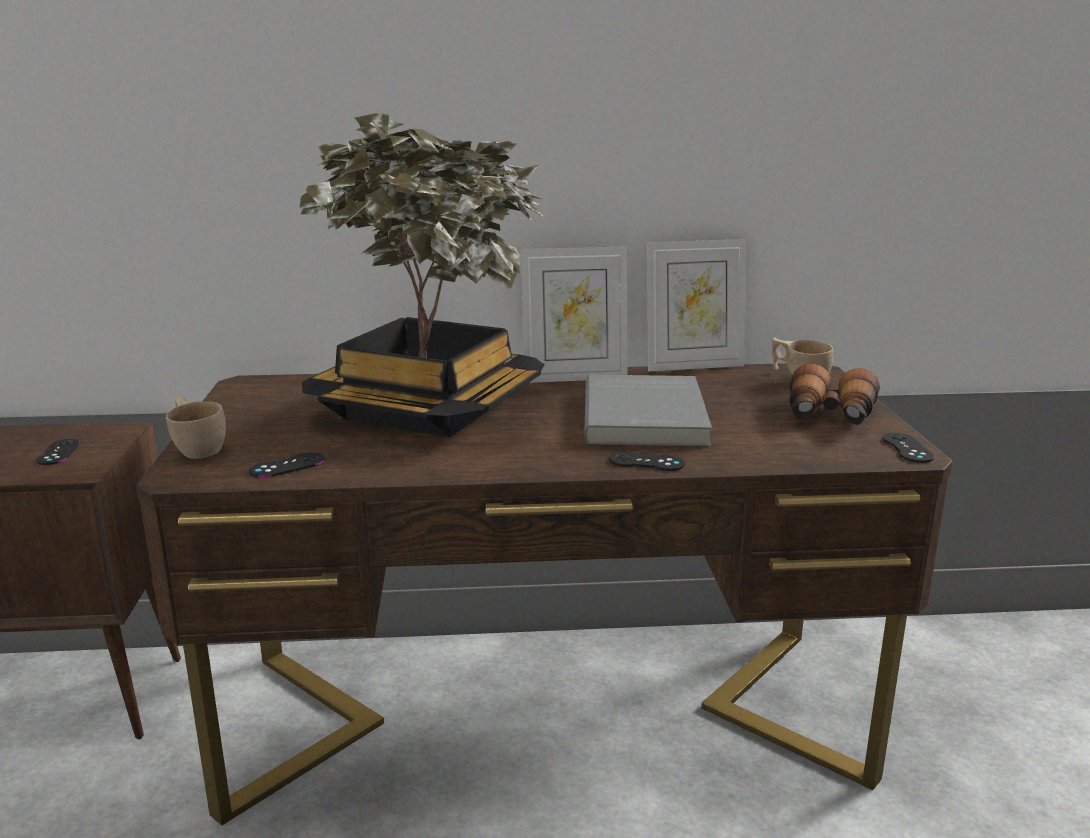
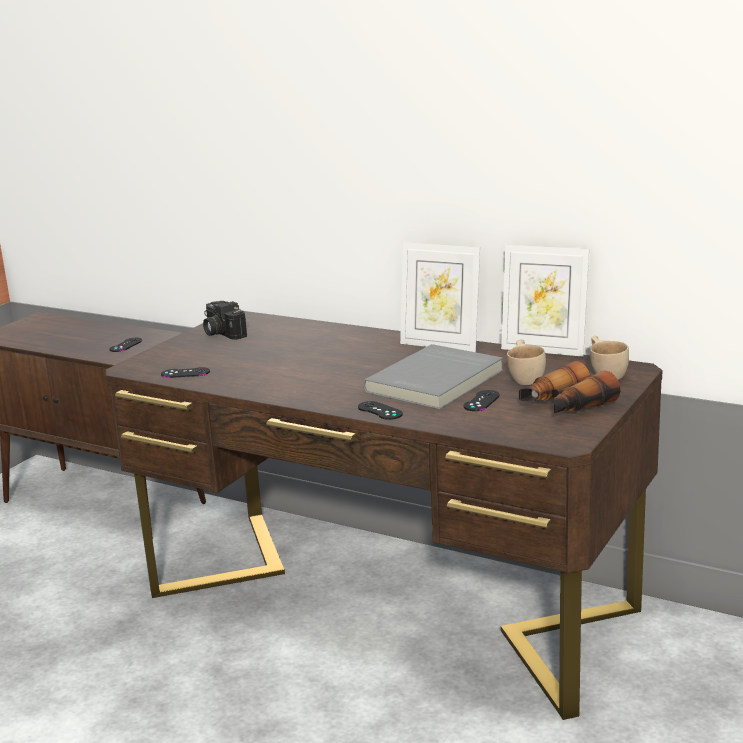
camera: 35 degrees right, 0 degrees up
beige cup [166,396,226,459] -> beige cup moved to [507,339,546,385]
potted plant [300,112,545,437] -> none
black game controller [882,433,934,463] -> black game controller moved to [463,390,500,411]
none -> camera [203,301,247,340]

